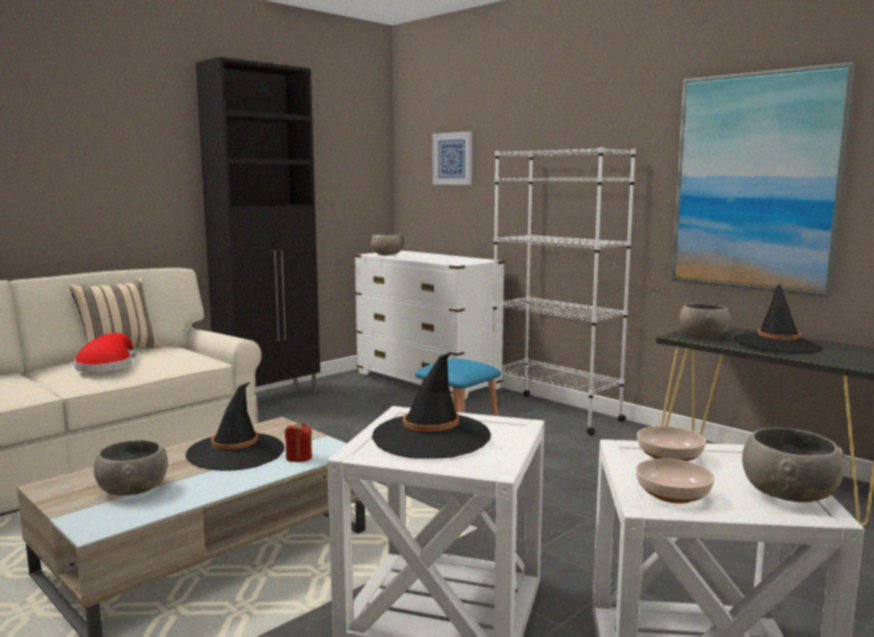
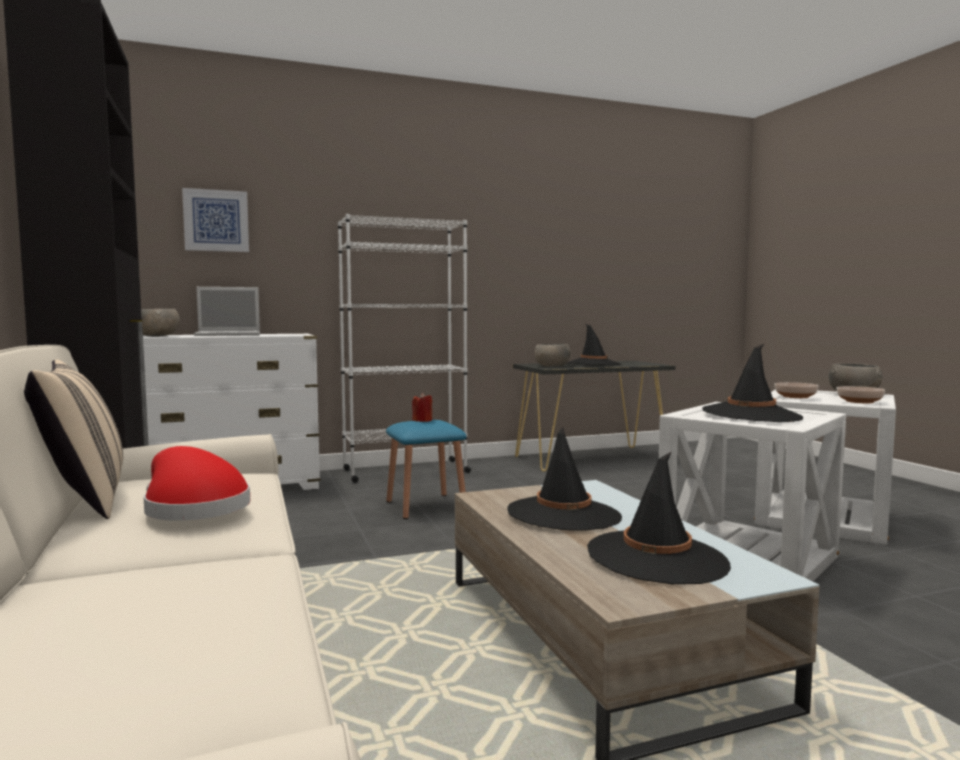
camera: 65 degrees left, 5 degrees down
grey bowl [94,440,168,496] -> black hat [587,451,731,584]
red candle [285,422,312,462] -> red candle moved to [412,393,432,422]
picture [671,62,856,297] -> none
none -> laptop [194,287,260,336]

